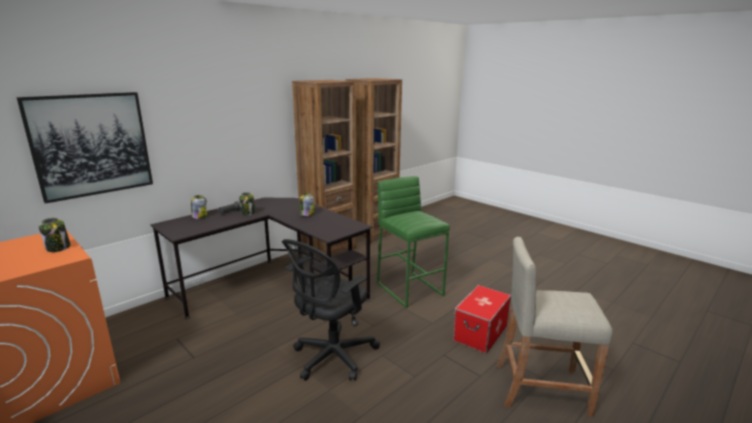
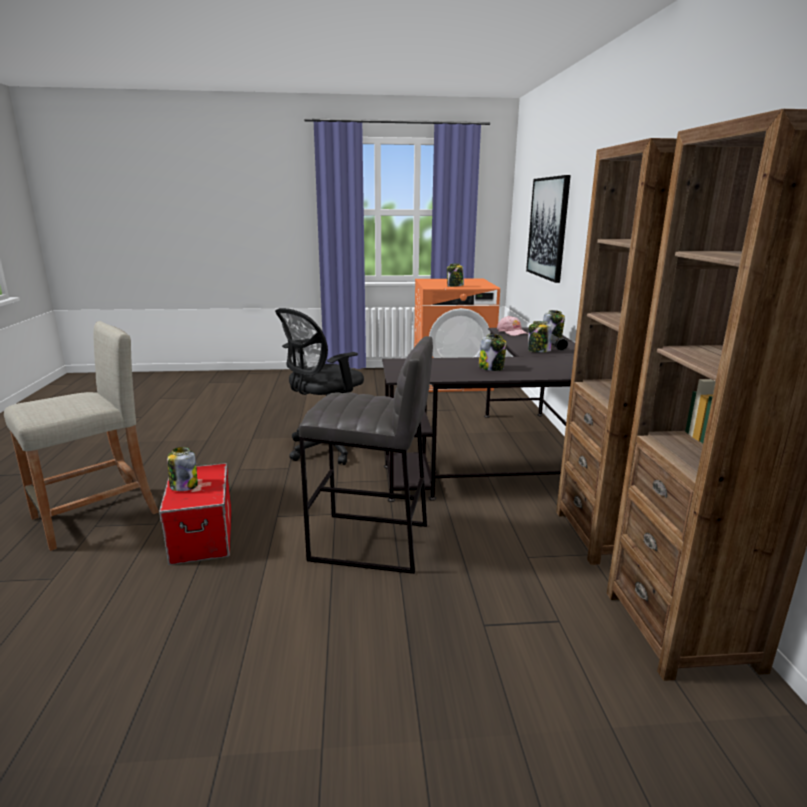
camera: 130 degrees right, 0 degrees up
black office chair [282,239,380,381] -> black office chair turned 120 degrees counterclockwise [275,308,364,465]
green stool [377,176,450,308] -> grey stool [299,336,433,574]
none -> jar [167,447,198,491]
none -> pink cap [497,316,528,336]

